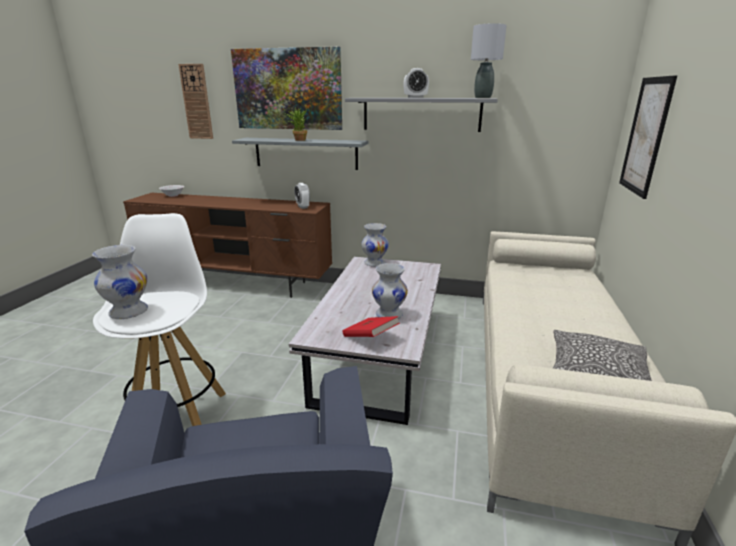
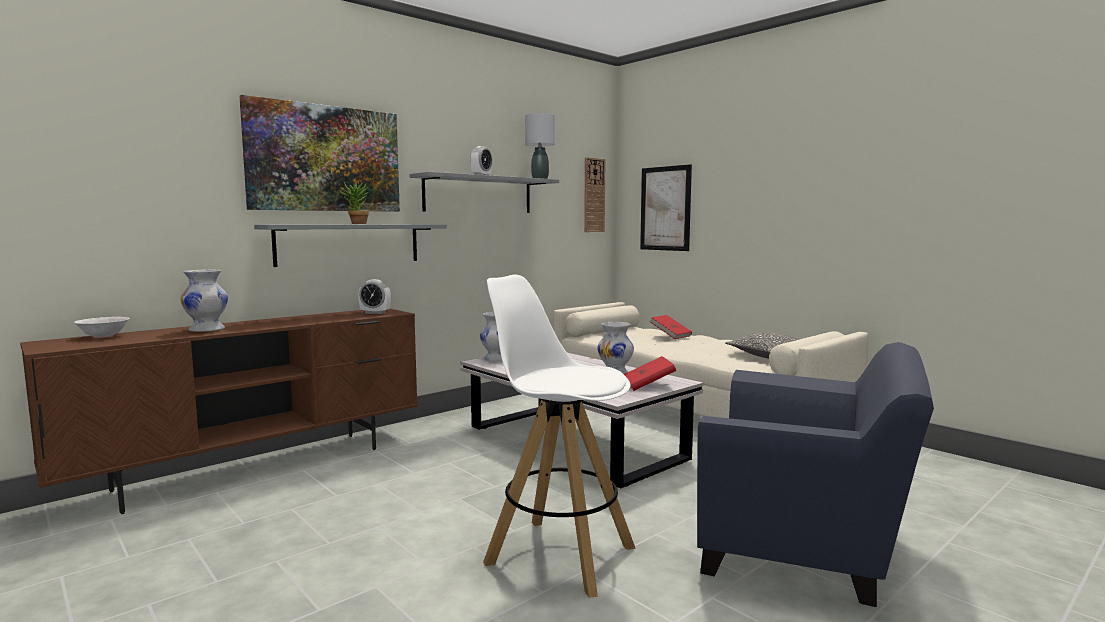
camera: 55 degrees left, 15 degrees down
white vase [92,245,148,319] -> white vase moved to [180,269,228,332]
wall clock [178,64,213,139] -> wall clock moved to [584,157,606,232]
none -> red book [650,315,692,339]

